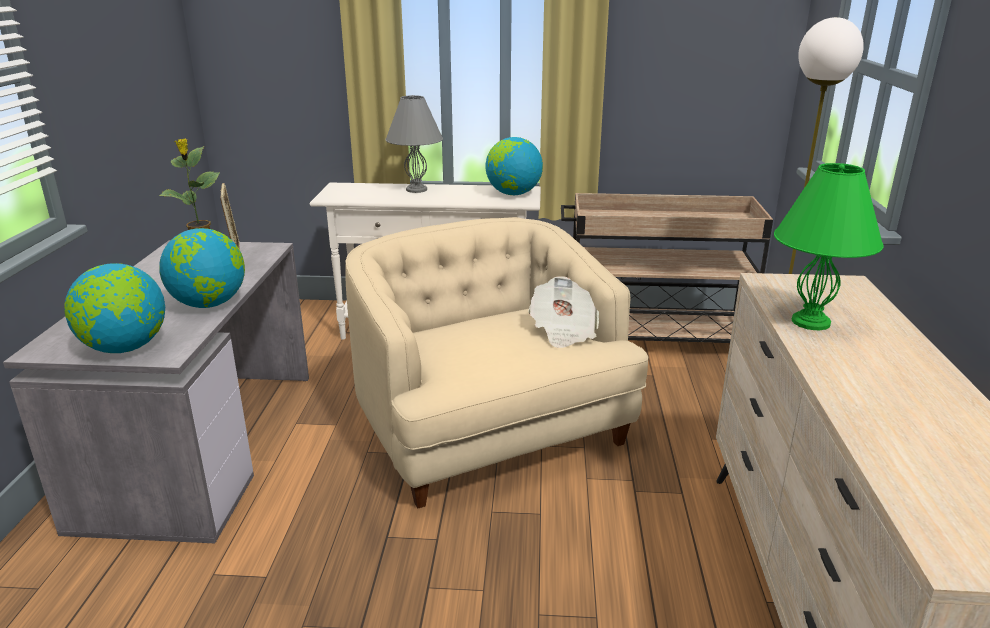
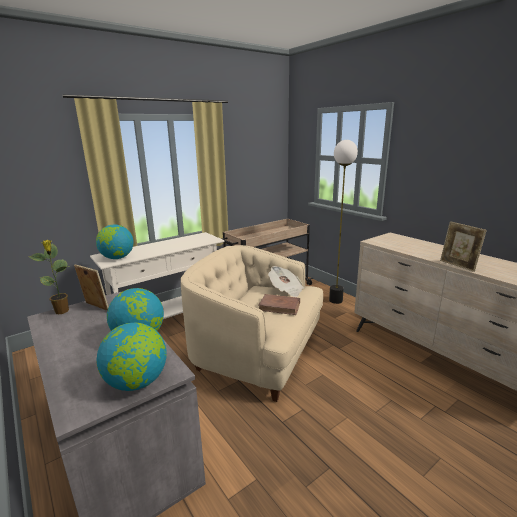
camera: 40 degrees left, 5 degrees down
grey table lamp [385,95,443,193] -> none
globe [486,137,543,195] -> globe moved to [96,225,134,259]
green table lamp [774,163,884,330] -> none
none -> brown book [259,294,300,315]
none -> picture frame [440,221,487,272]

